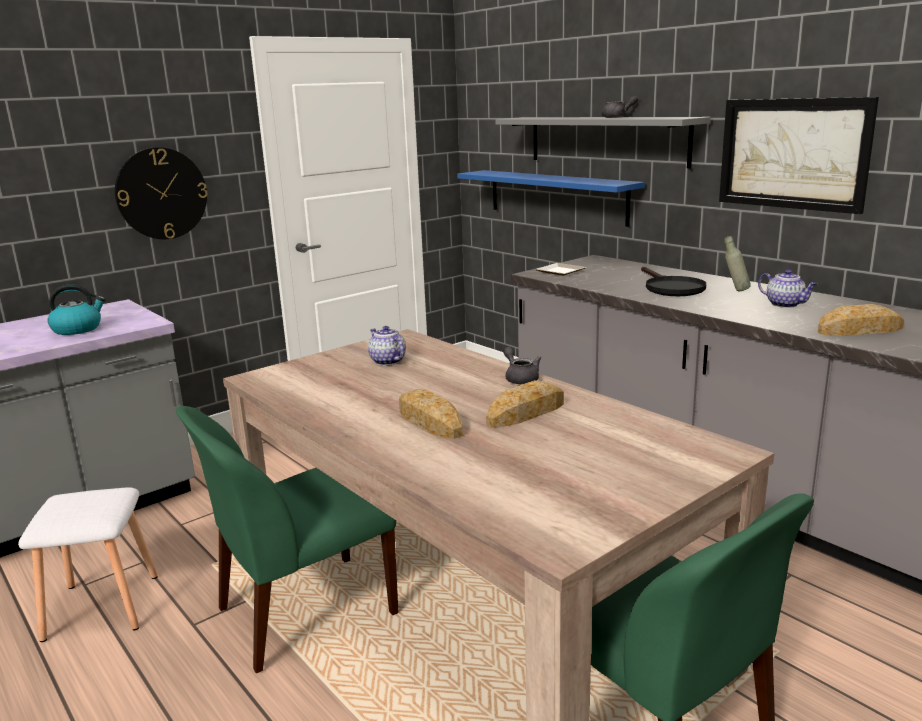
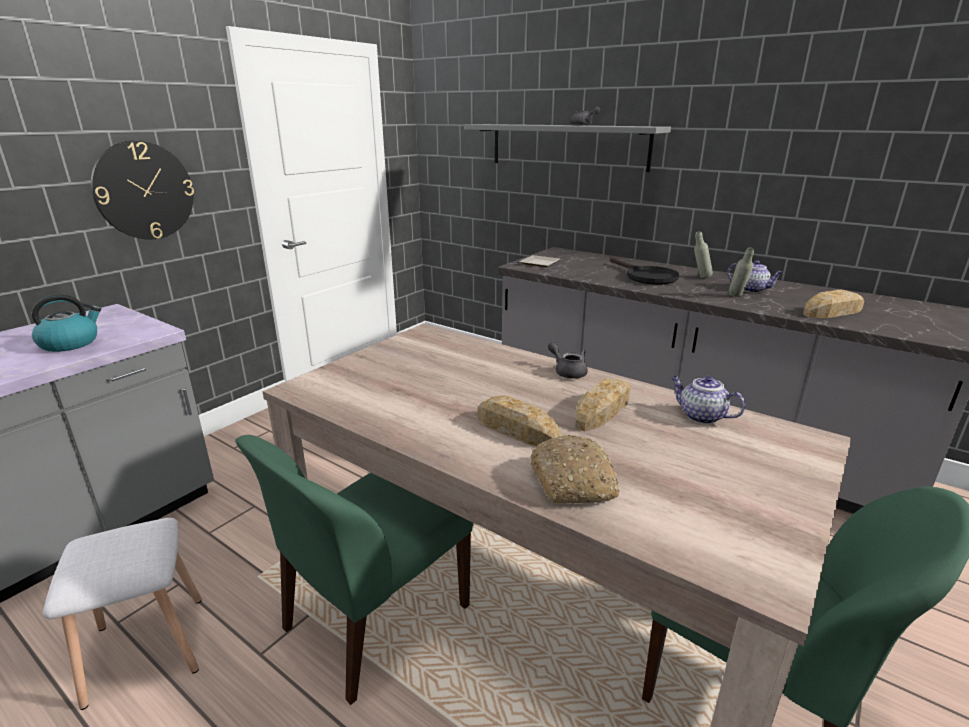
camera: 15 degrees left, 5 degrees up
teapot [368,326,406,366] -> teapot moved to [671,376,746,424]
blue shelf [457,170,645,227] -> none
picture [719,97,879,214] -> none
none -> bread [531,435,620,504]
none -> grey bottle [729,247,754,297]

